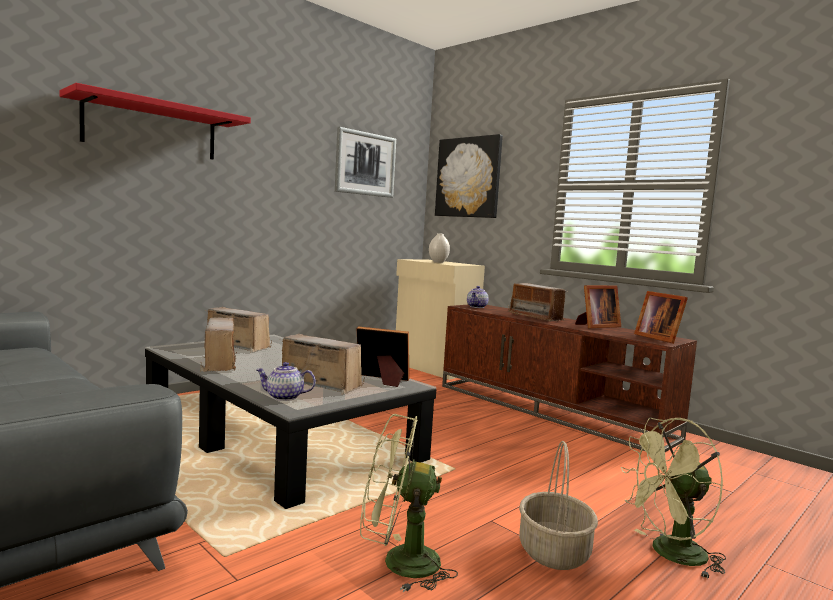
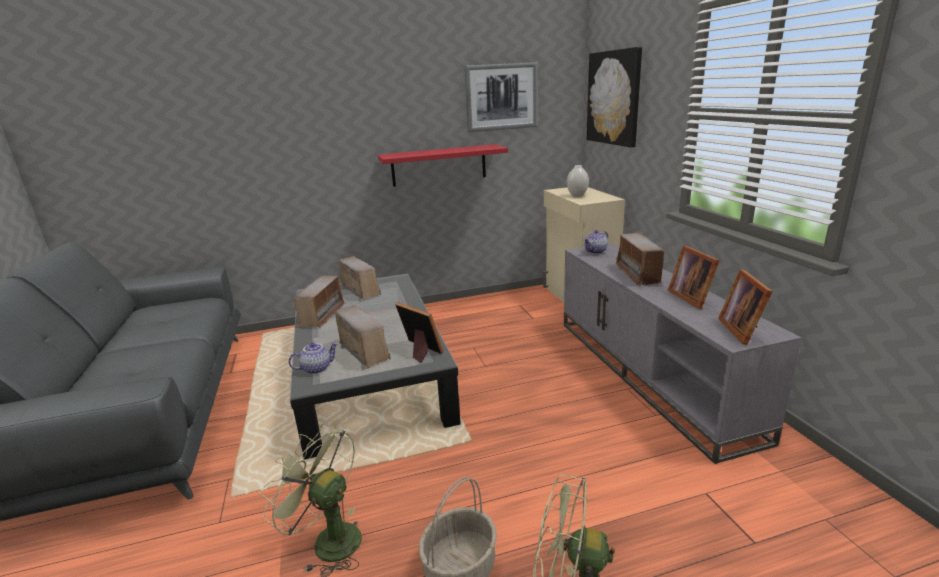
camera: 30 degrees right, 15 degrees up
red shelf [59,83,251,160] -> red shelf moved to [377,144,508,187]
teapot [256,362,316,401] -> teapot turned 120 degrees clockwise [288,342,338,374]
brown tv stand [442,304,697,452] -> grey tv stand [564,243,801,464]
picture frame [575,285,621,328] -> picture frame turned 75 degrees clockwise [668,245,720,309]

